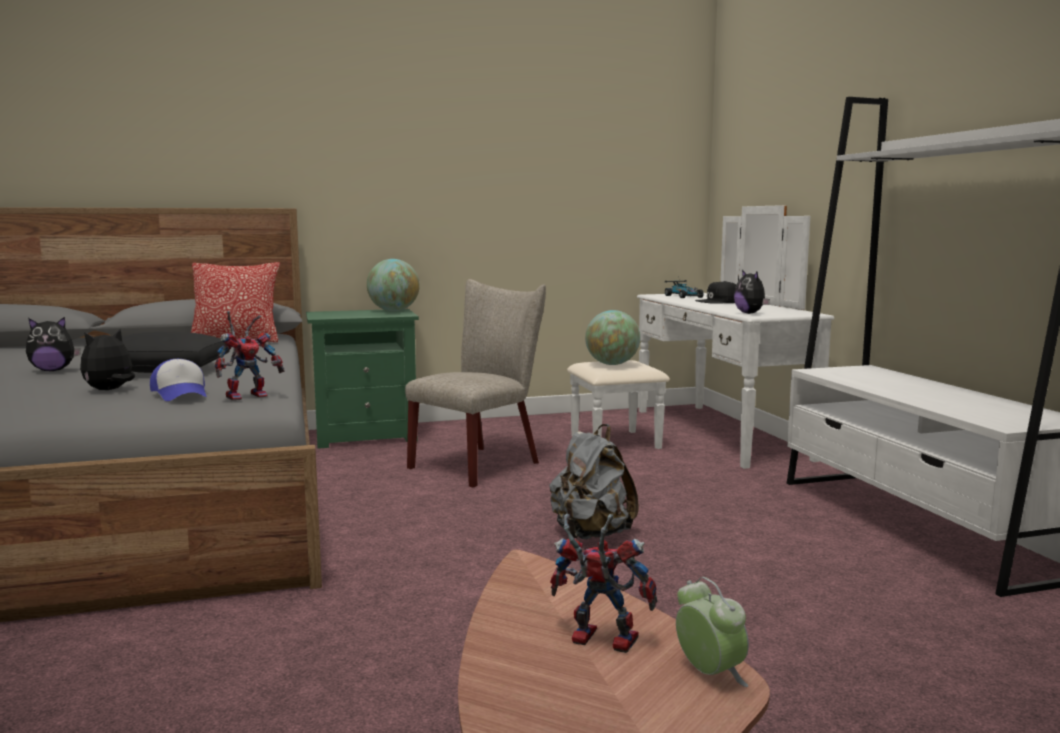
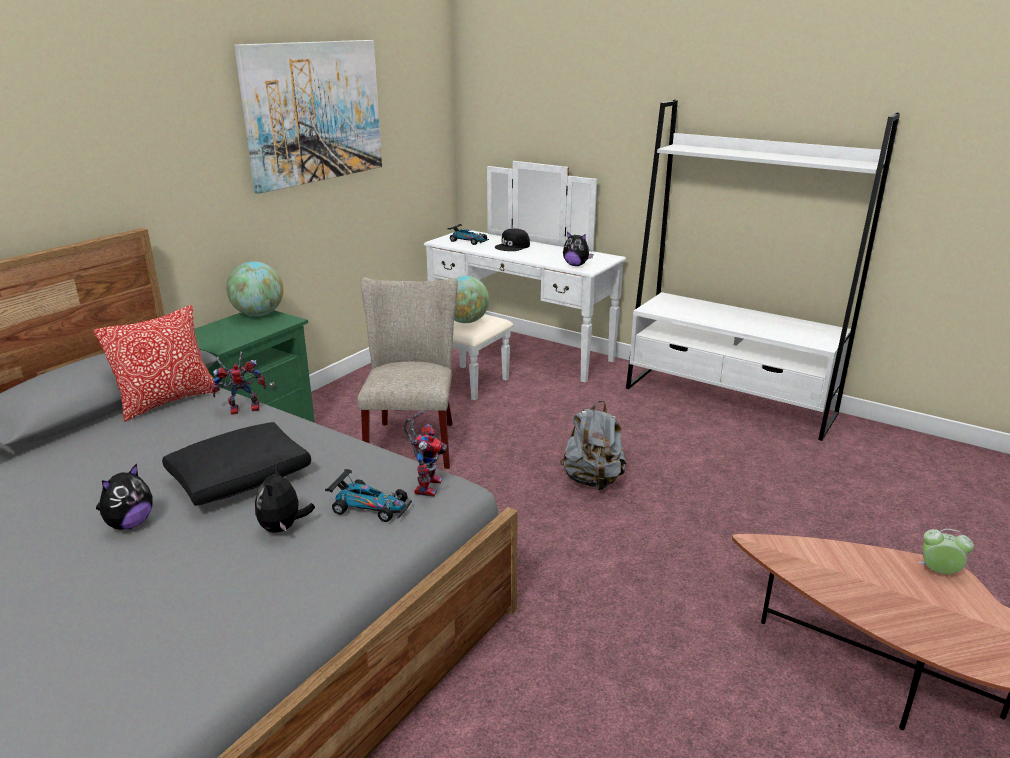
camera: 40 degrees left, 15 degrees up
cap [150,359,207,401] -> toy car [325,469,412,522]
toy robot [550,513,657,653] -> toy robot moved to [212,352,266,415]
none -> picture [234,40,382,194]

